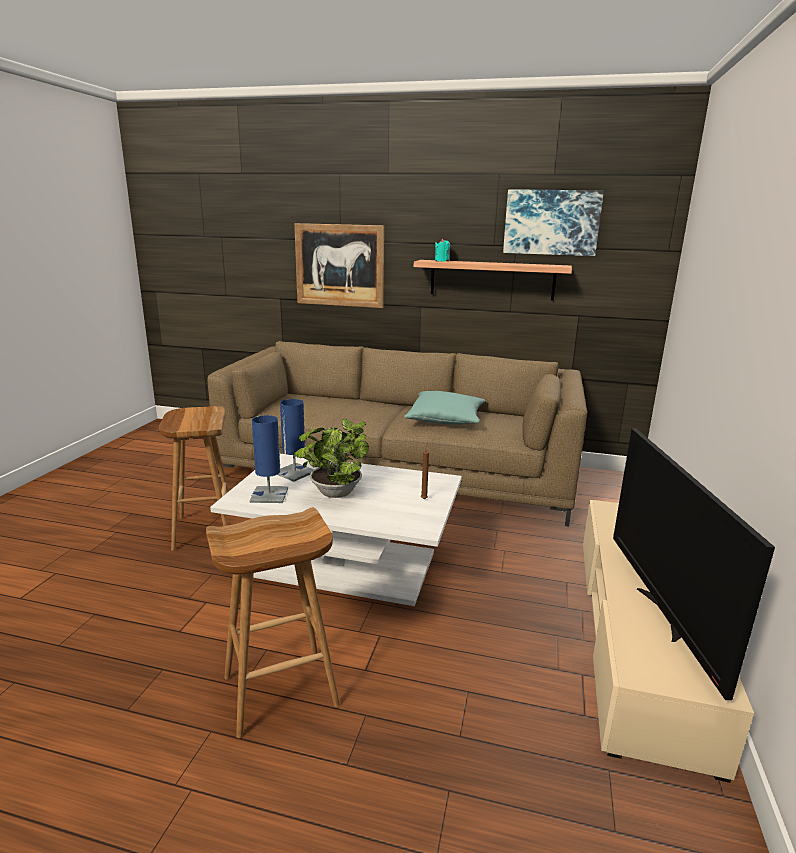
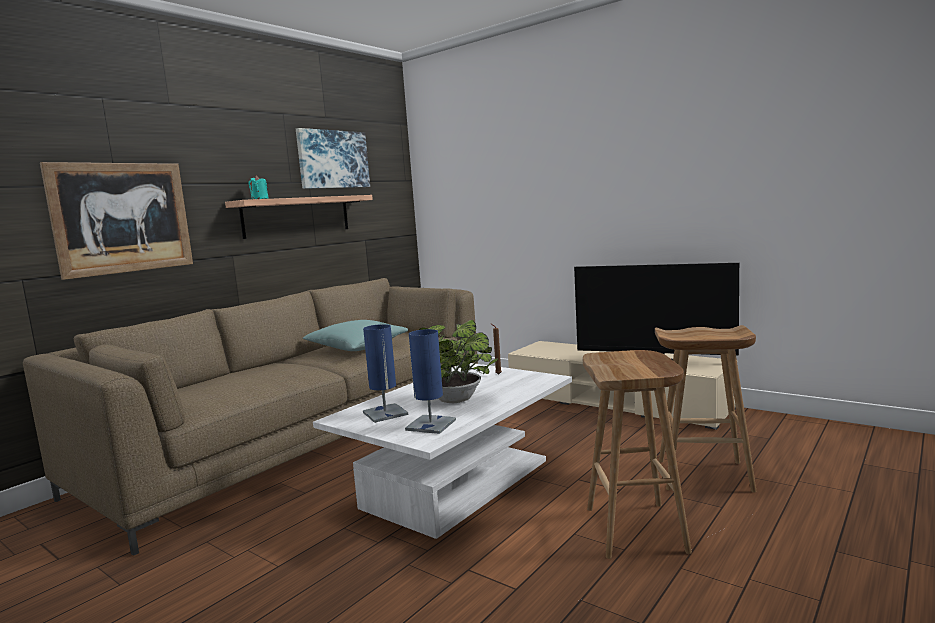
camera: 65 degrees left, 10 degrees down
brown stool [159,406,229,551] -> brown stool moved to [655,325,757,492]

